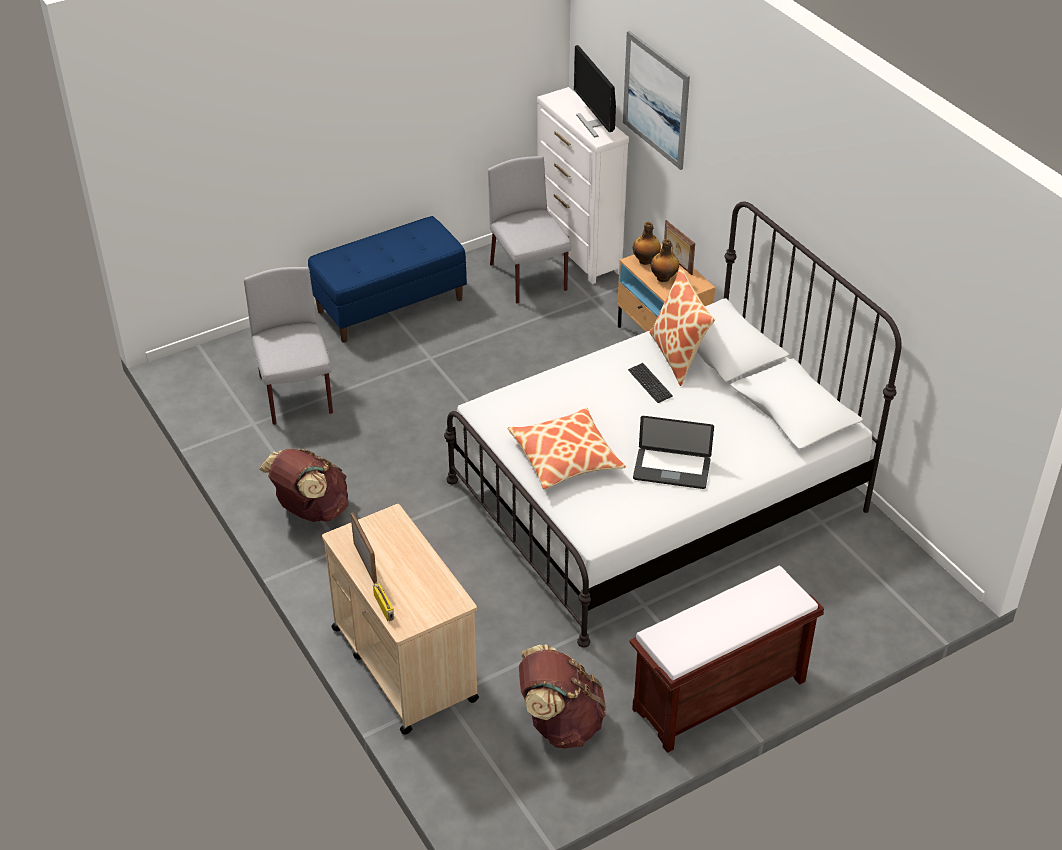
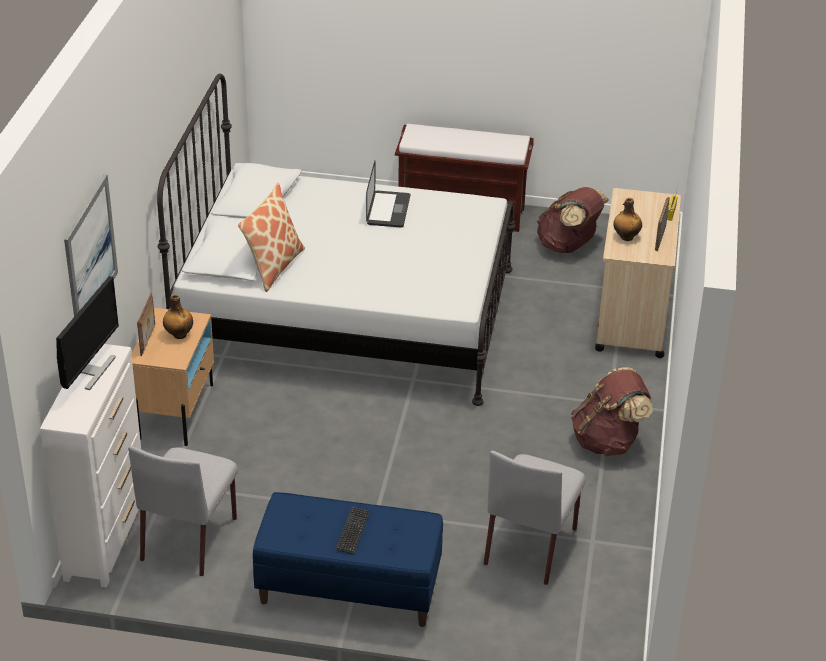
camera: 140 degrees left, 5 degrees down
pillow [507,408,626,490] -> none
keyboard [628,363,673,403] -> keyboard moved to [336,507,370,554]
bottle [633,222,661,265] -> bottle moved to [613,198,642,241]
laptop [633,416,714,489] -> laptop turned 45 degrees clockwise [366,161,410,228]

